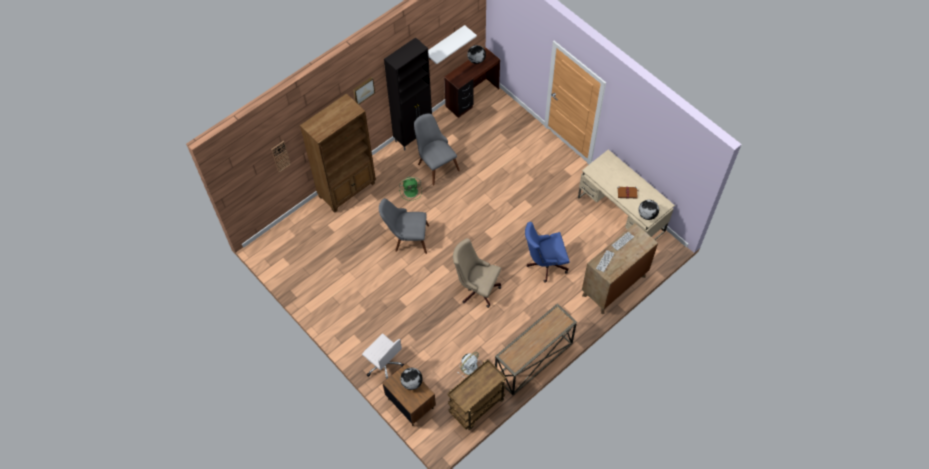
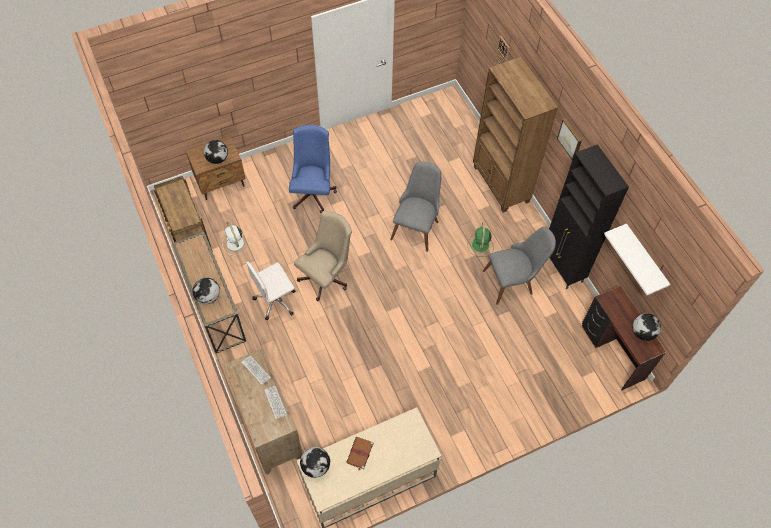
camera: 105 degrees right, 0 degrees up
white office chair [362,333,405,379] -> white office chair moved to [246,262,295,321]
blue office chair [525,222,569,283] -> blue office chair moved to [289,125,337,213]
none -> globe [193,278,220,304]

